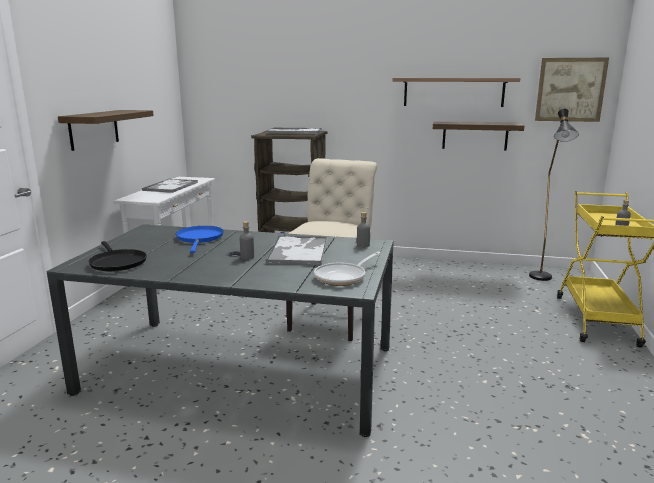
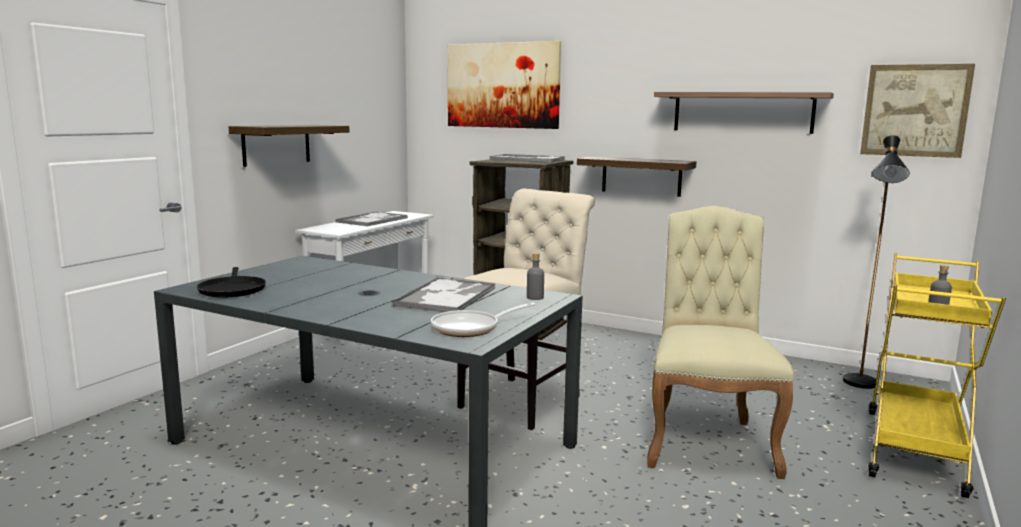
camera: 15 degrees right, 5 degrees down
blue frying pan [176,226,224,253] -> none
grey bottle [240,221,254,260] -> none
shelf [433,121,524,150] -> shelf moved to [577,156,696,197]
none -> picture [448,41,561,129]
none -> beige chair [647,206,794,479]

